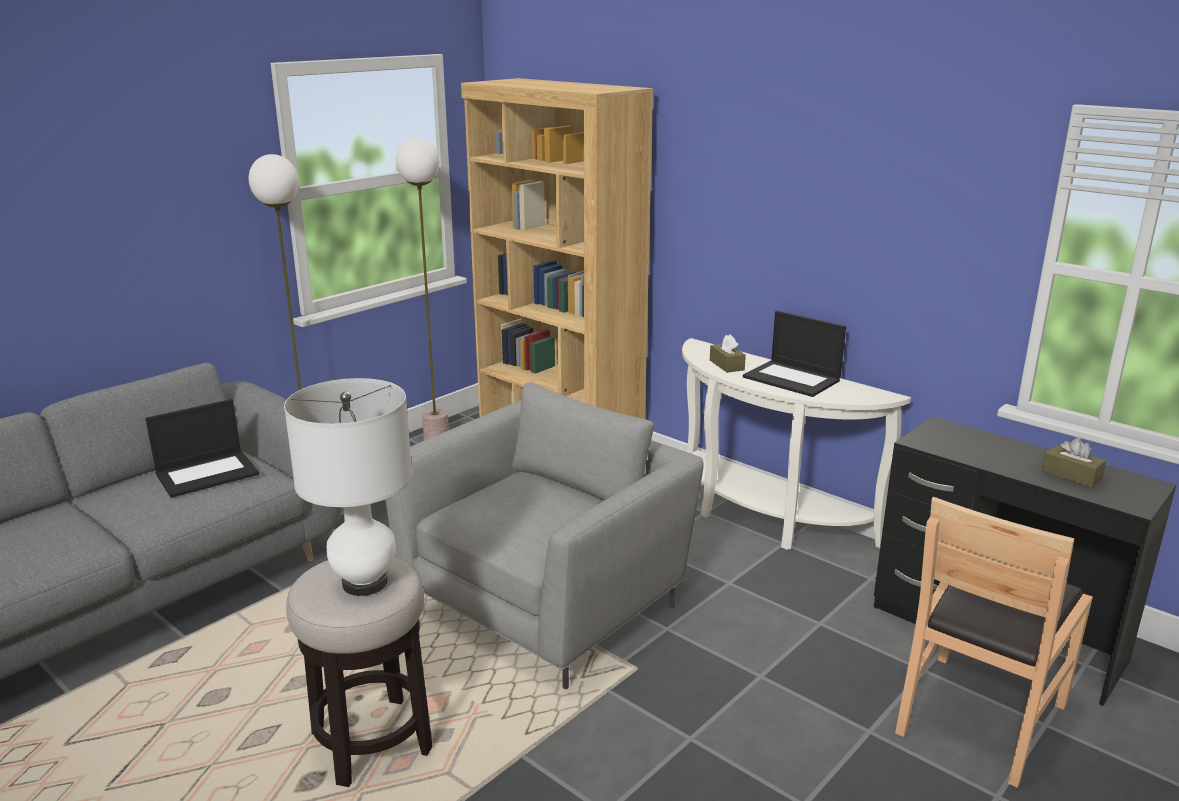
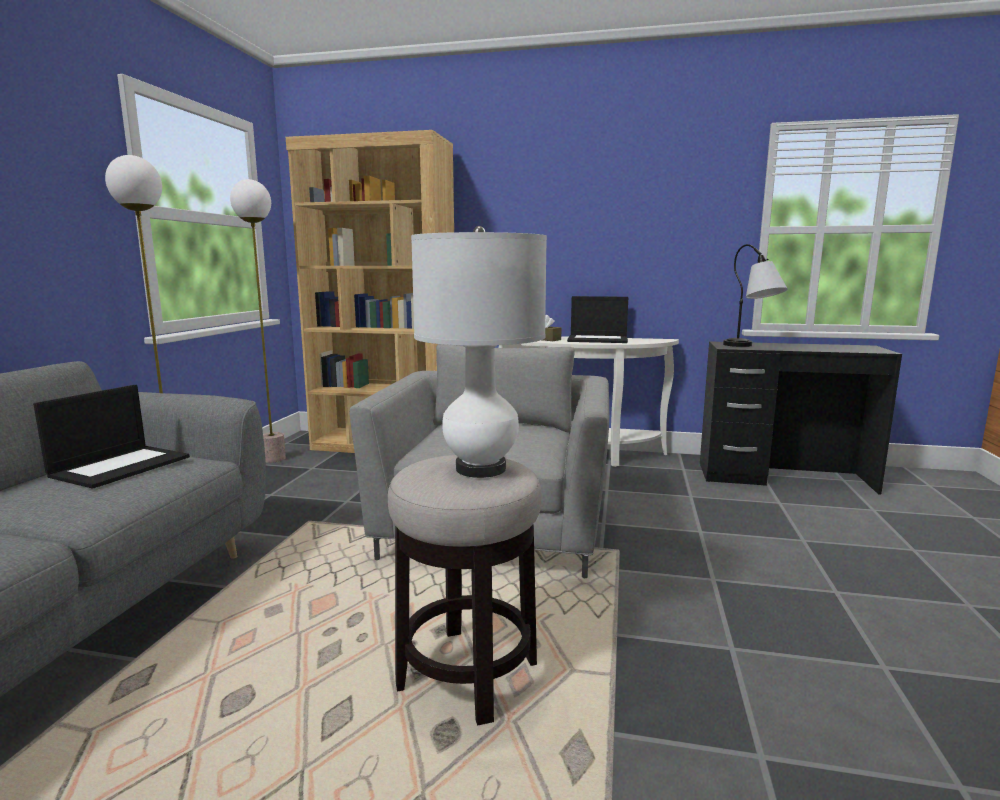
camera: 30 degrees left, 10 degrees down
brown chair [895,497,1093,788] -> none
brown tissue box [1042,438,1106,488] -> none
none -> table lamp [723,244,788,347]

